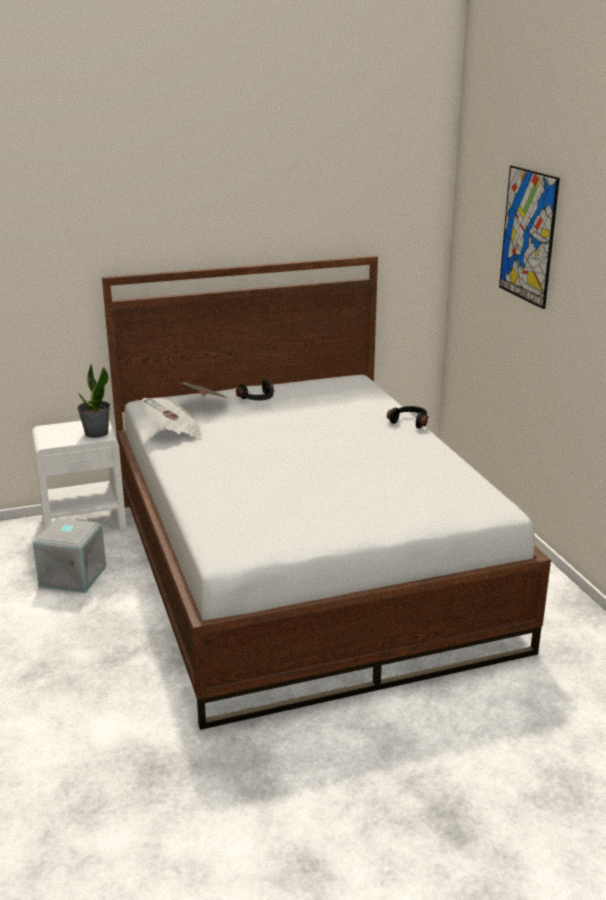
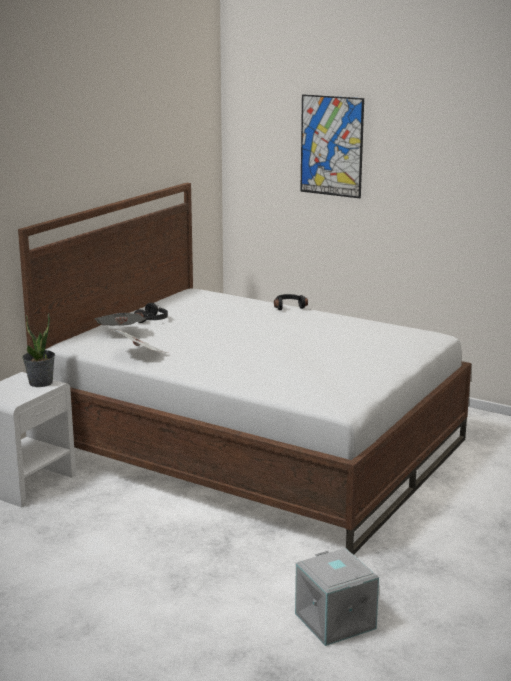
camera: 40 degrees left, 5 degrees down
grey storage box [32,518,106,593] -> grey storage box moved to [295,548,379,646]

